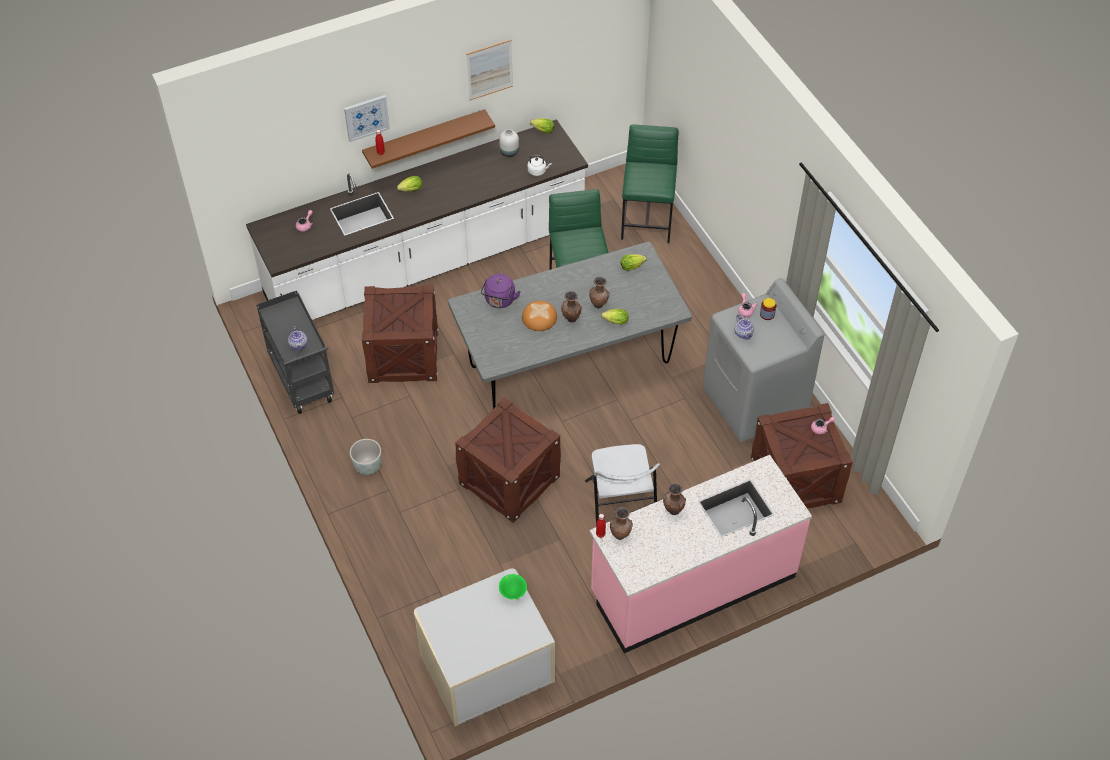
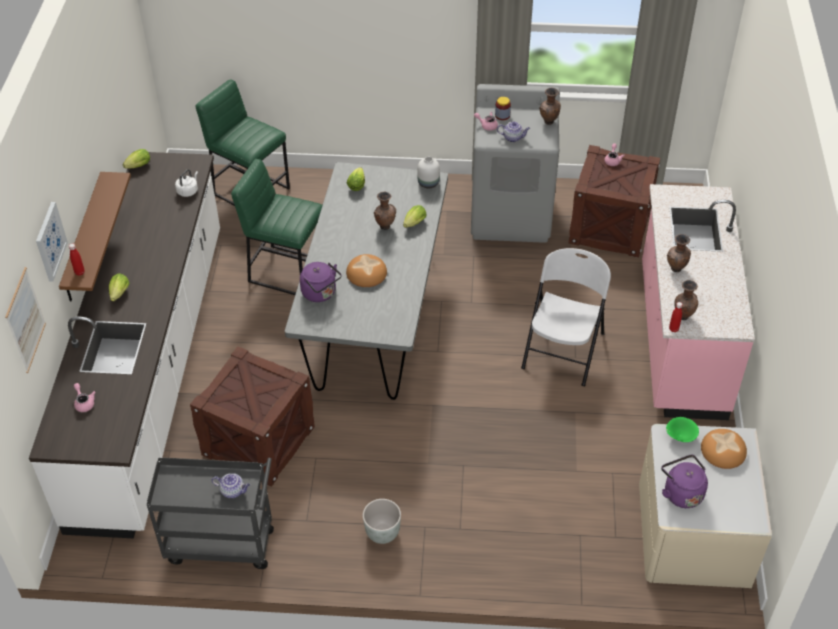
camera: 60 degrees left, 5 degrees down
crate [455,397,561,523] -> none
picture [466,39,513,101] -> picture moved to [5,267,46,373]
white vase [499,129,519,157] -> white vase moved to [417,157,440,188]
brown vase [561,291,582,323] -> brown vase moved to [539,88,561,125]
white chair [585,444,660,524] -> white chair turned 90 degrees counterclockwise [521,248,611,386]
none -> purple kettle [661,455,708,508]
none -> bread [701,429,747,469]

